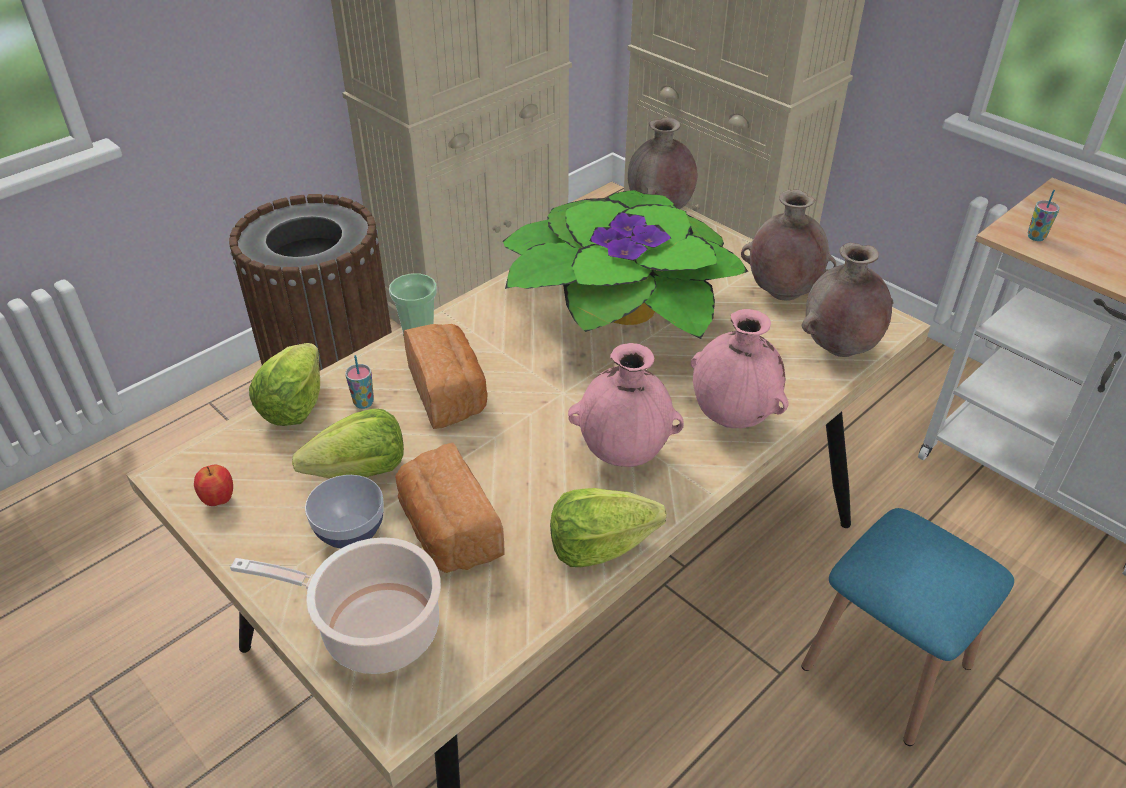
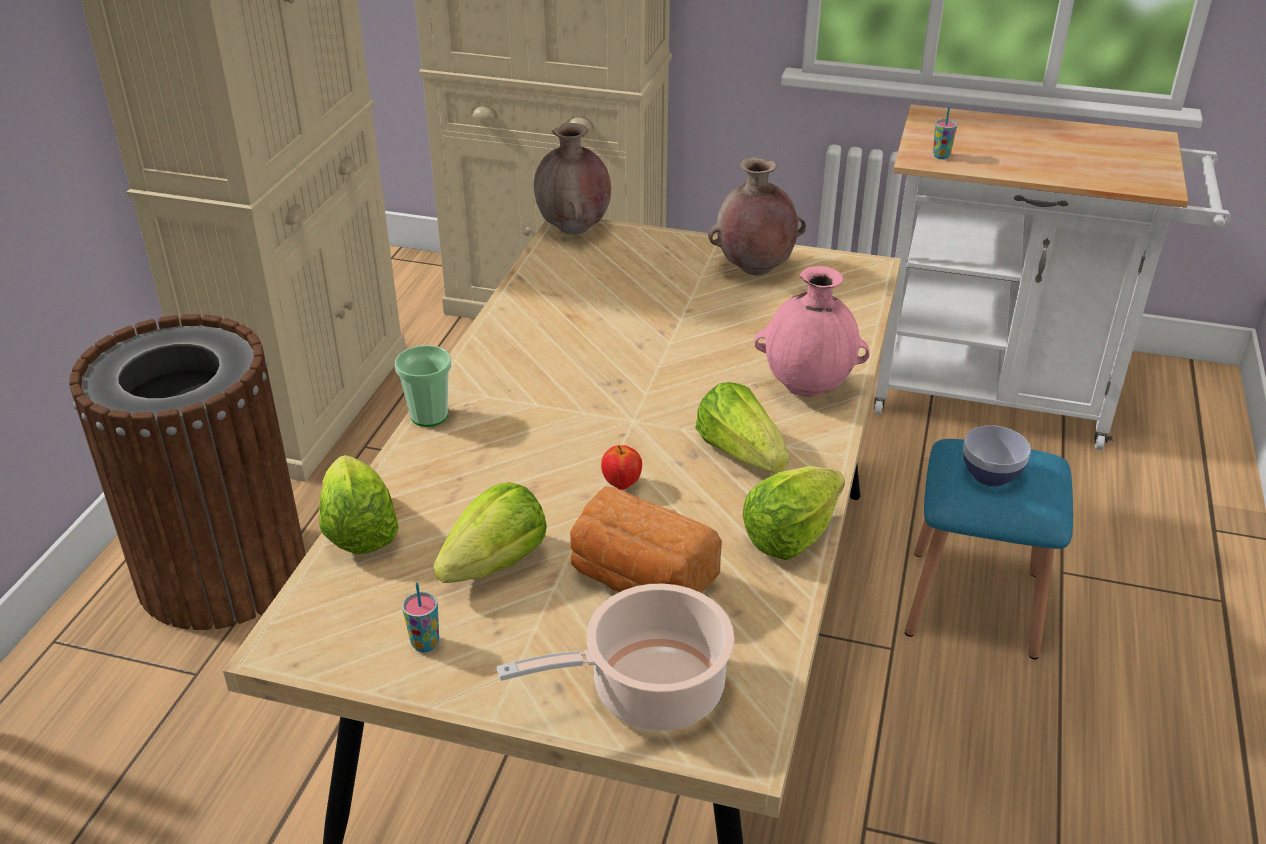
camera: 30 degrees left, 5 degrees down
apple [194,465,233,506] -> apple moved to [601,445,642,490]
bowl [305,475,384,548] -> bowl moved to [963,425,1031,486]
cup [345,355,374,409] -> cup moved to [402,582,439,652]
bread [403,324,488,429] -> none
potted plant [502,190,748,339] -> none
pink vase [568,343,684,467] -> lettuce [695,382,789,474]
brown vase [802,242,893,357] -> none

